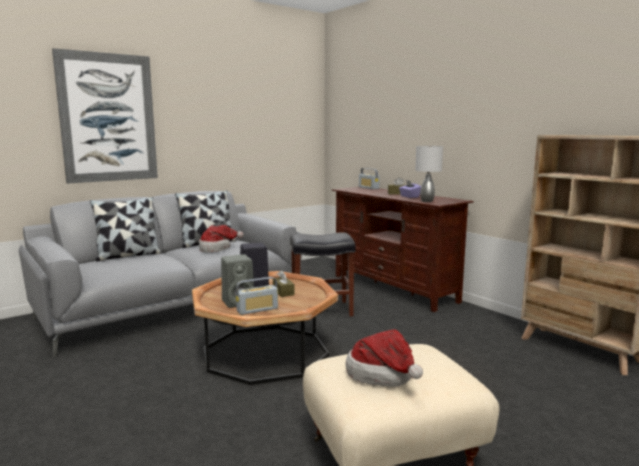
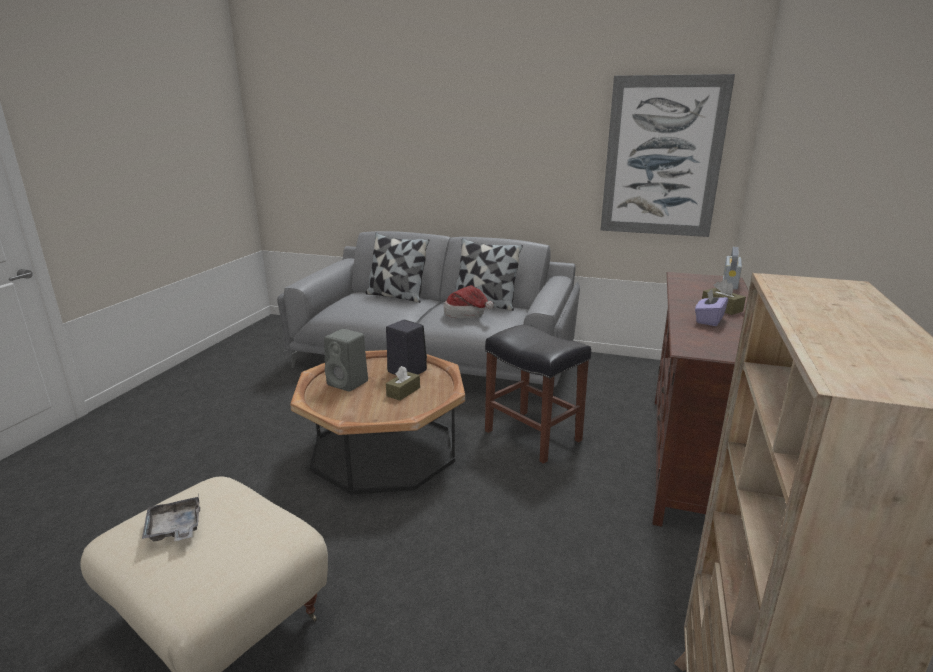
camera: 55 degrees right, 10 degrees up
picture [52,48,158,184] -> picture moved to [600,74,735,237]
radio [236,277,278,315] -> none
hat [346,329,423,387] -> grey tray [142,494,200,541]
grey table lamp [415,145,443,202] -> none

